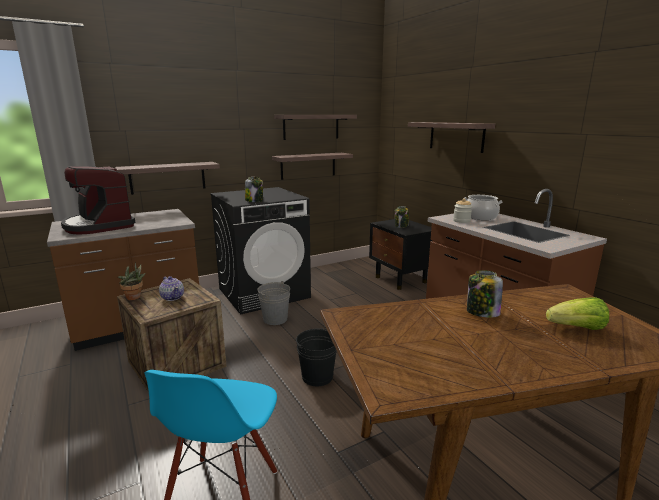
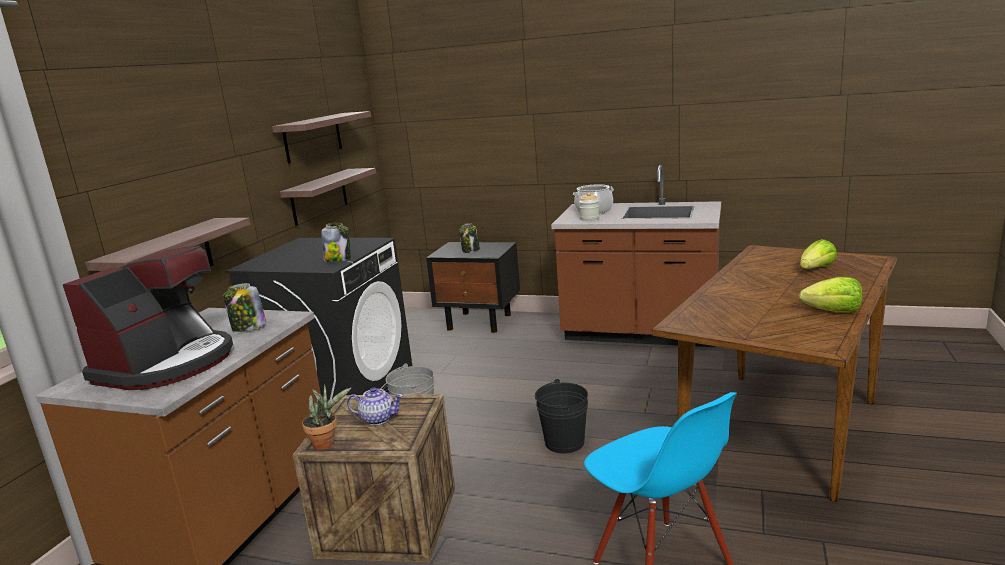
camera: 40 degrees left, 0 degrees up
coffee machine [61,166,136,235] -> coffee machine turned 75 degrees counterclockwise [63,246,233,390]
shelf [408,122,495,153] -> none
jar [467,270,503,318] -> jar moved to [223,283,266,332]
none -> lettuce [799,277,862,312]

